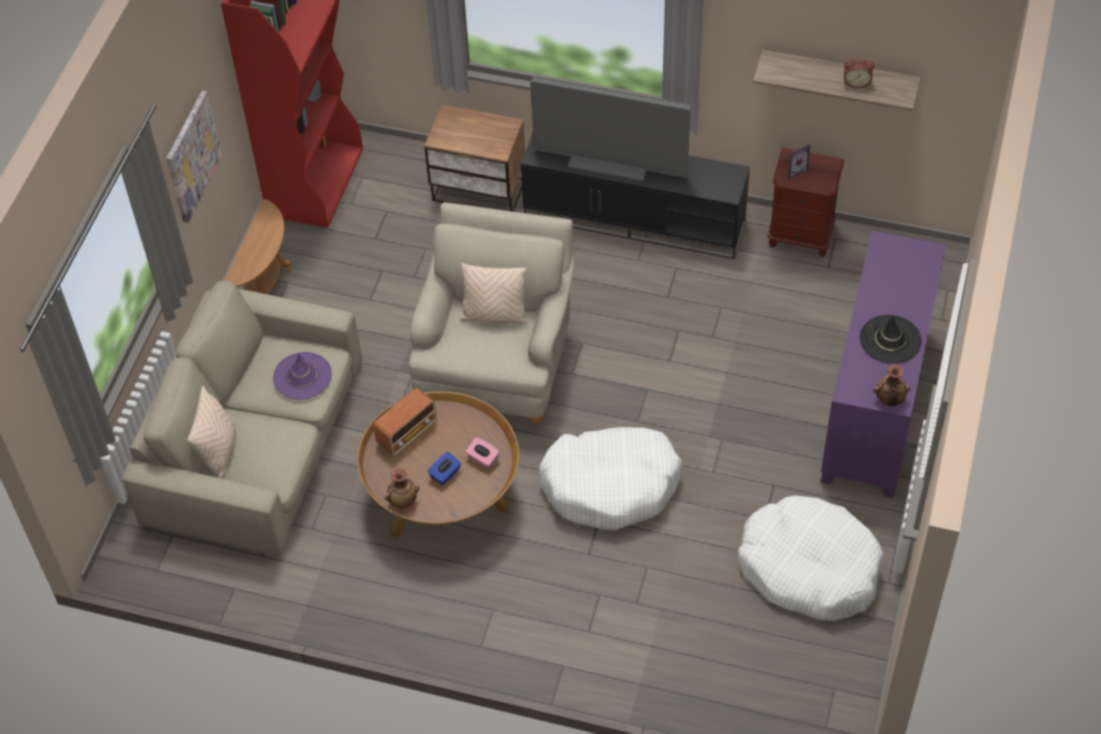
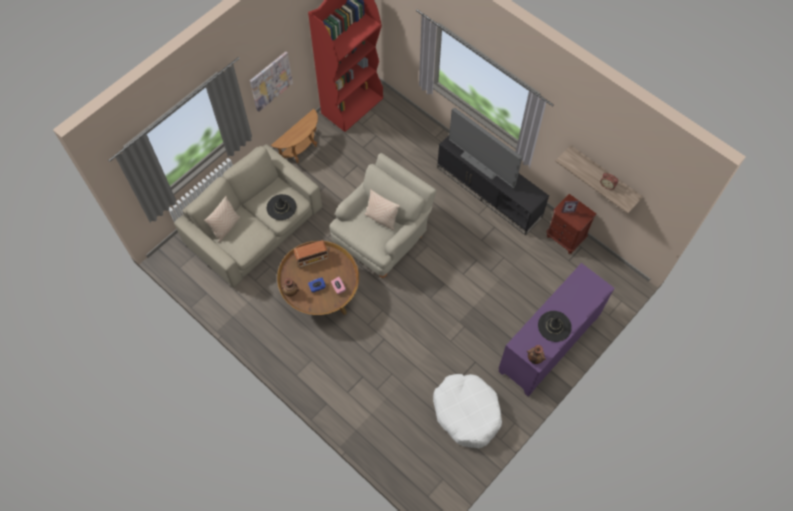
camera: 25 degrees right, 10 degrees up
purple hat [273,352,332,400] -> black hat [267,194,296,220]
nightstand [424,105,525,212] -> none
white dog bed [539,427,682,530] -> none

